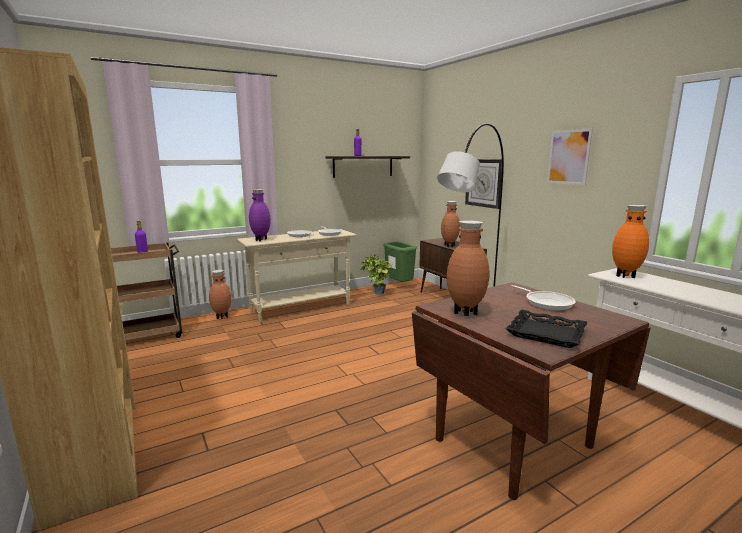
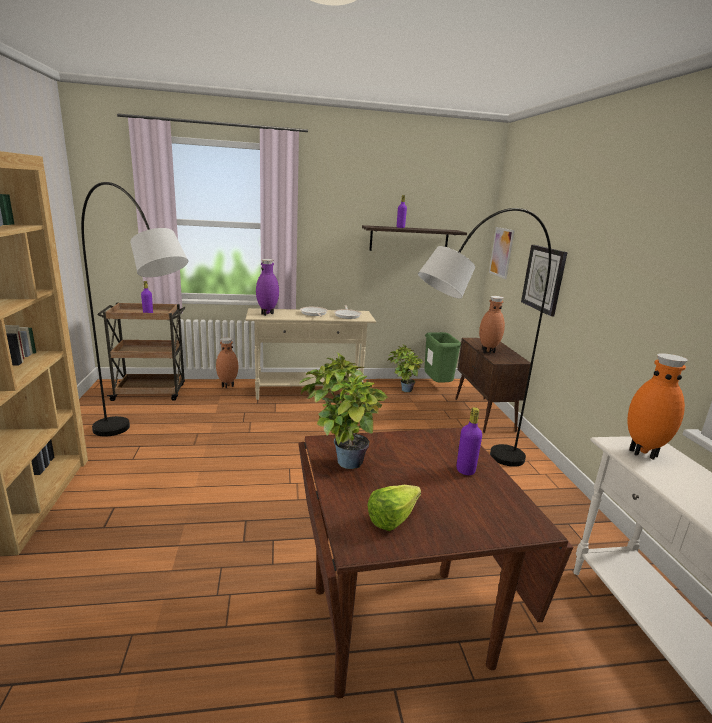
camera: 20 degrees right, 5 degrees up
brown vase [447,220,489,316] -> potted plant [299,352,388,469]
black tray [505,310,588,348] -> lettuce [367,485,421,531]
frying pan [512,285,576,310] -> purple bottle [456,407,482,475]
picture [547,129,593,185] -> picture moved to [489,227,515,279]
none -> grey floor lamp [81,182,188,437]

